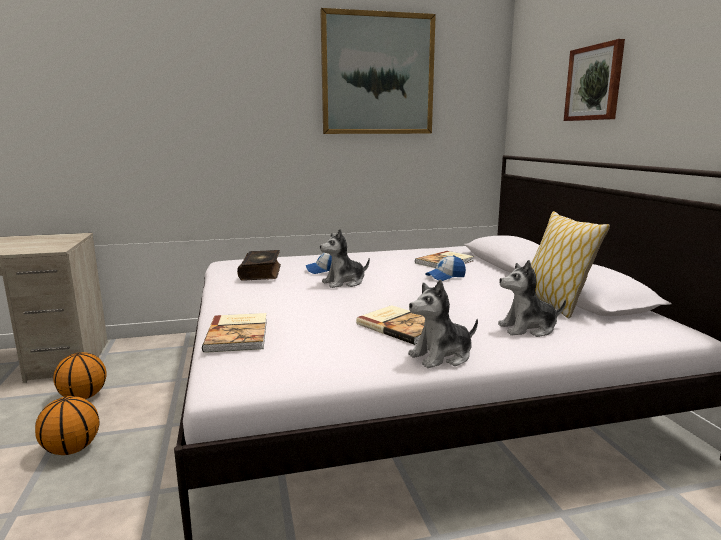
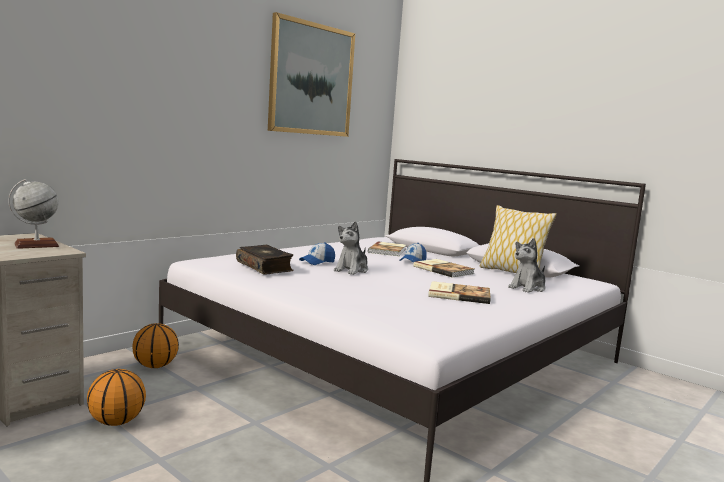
camera: 35 degrees left, 5 degrees down
basketball [35,396,99,455] -> basketball moved to [133,323,179,368]
book [202,313,267,353] -> book moved to [413,259,474,277]
plush toy [408,280,478,368] -> none
picture [564,39,625,121] -> none
none -> globe [8,179,59,249]

